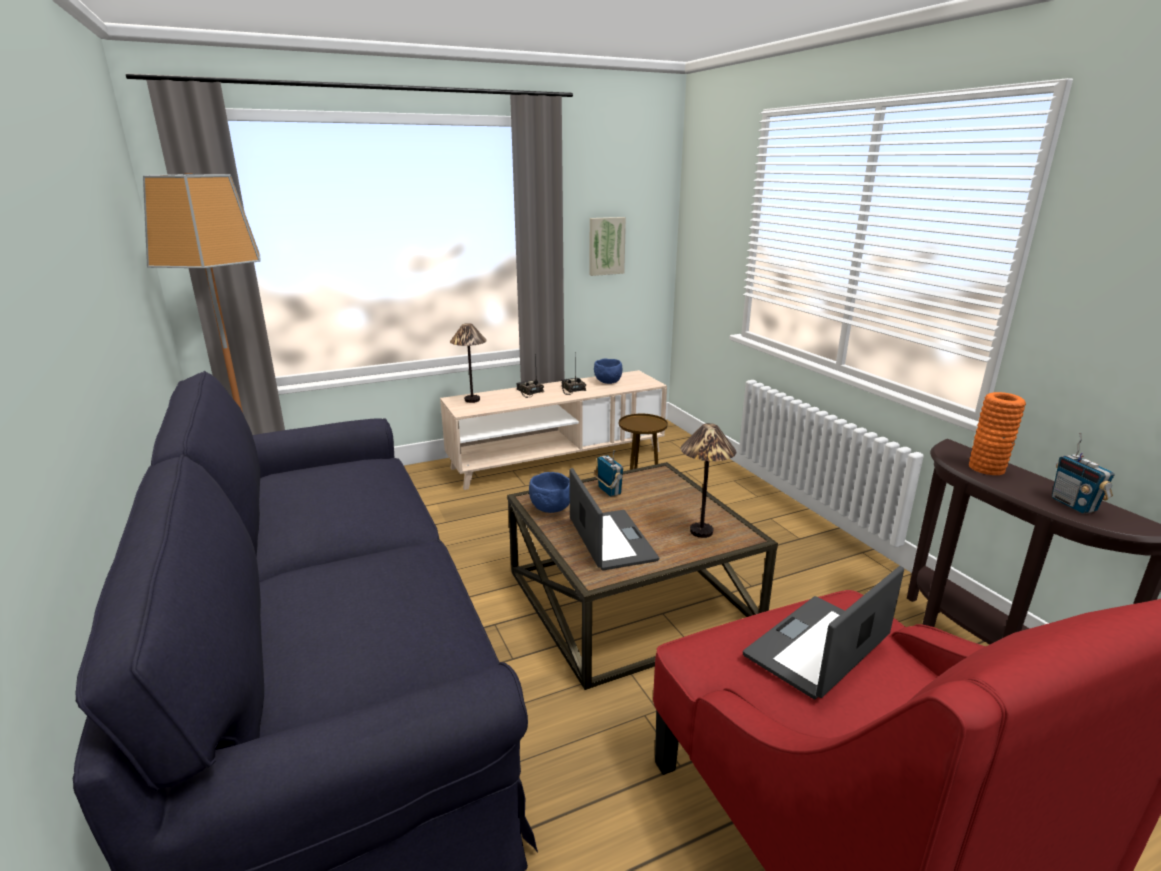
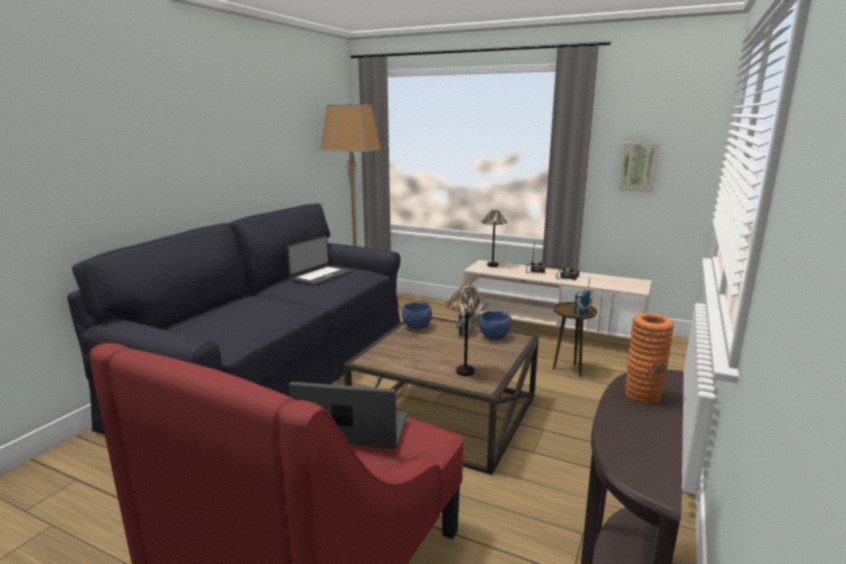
camera: 50 degrees right, 5 degrees down
laptop [569,468,659,570] -> laptop moved to [287,236,352,286]
blue bowl [594,359,622,384] -> blue bowl moved to [479,311,511,340]
radio [1052,433,1115,513] -> radio moved to [574,278,592,316]

